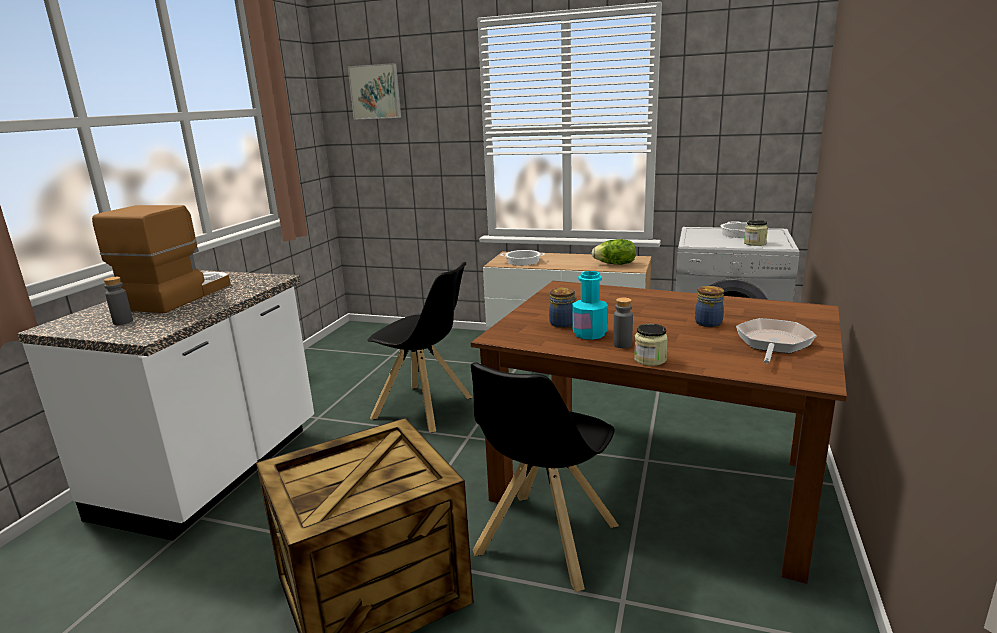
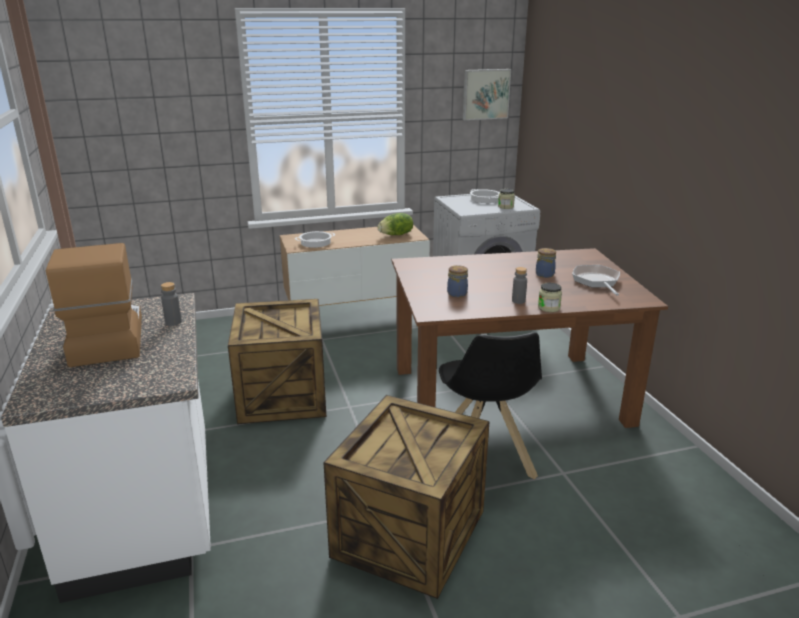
camera: 35 degrees left, 5 degrees up
grey bottle [104,277,133,325] -> grey bottle moved to [161,282,182,326]
picture [348,63,401,120] -> picture moved to [463,69,511,120]
black chair [367,262,473,433] -> crate [228,299,326,424]
turquoise bottle [572,271,608,340] -> none

